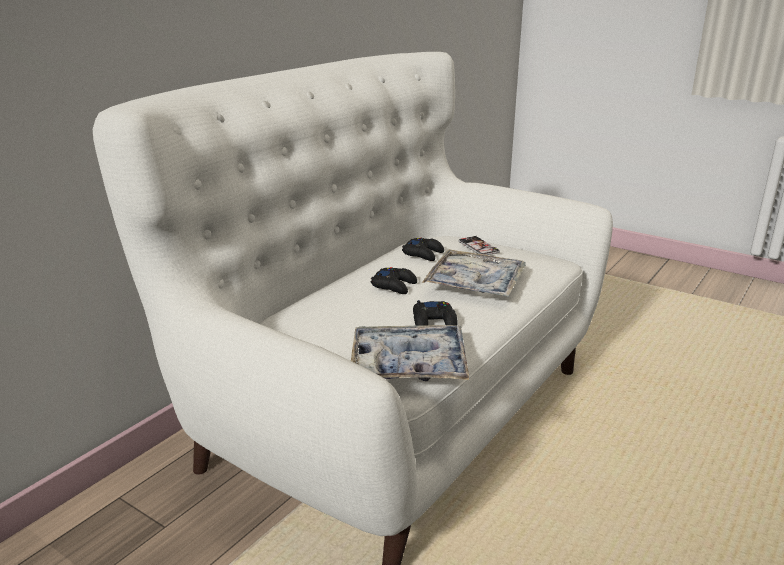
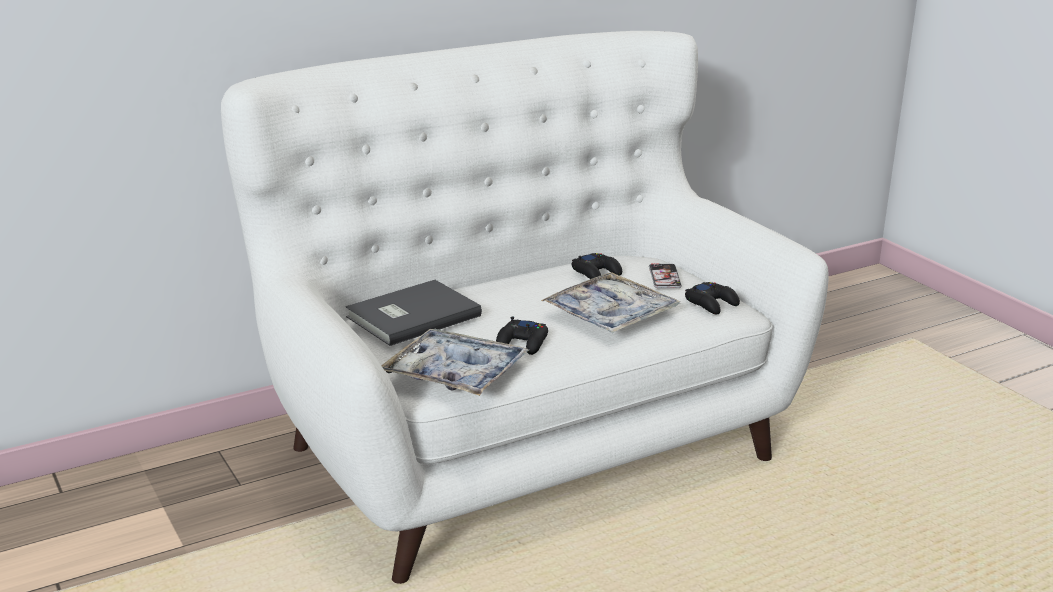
camera: 25 degrees right, 0 degrees up
black game controller [371,267,417,294] -> black game controller moved to [685,282,740,315]
none -> grey book [346,280,482,346]

